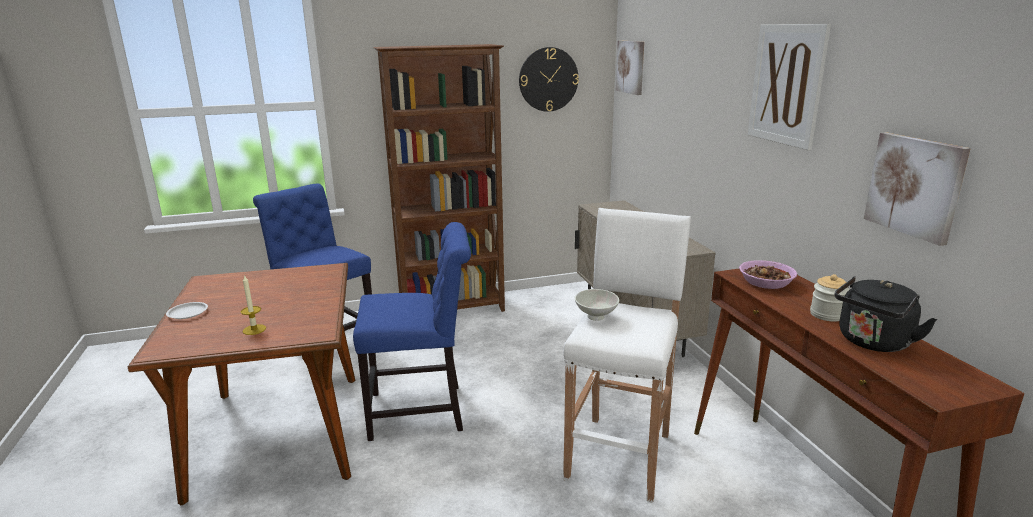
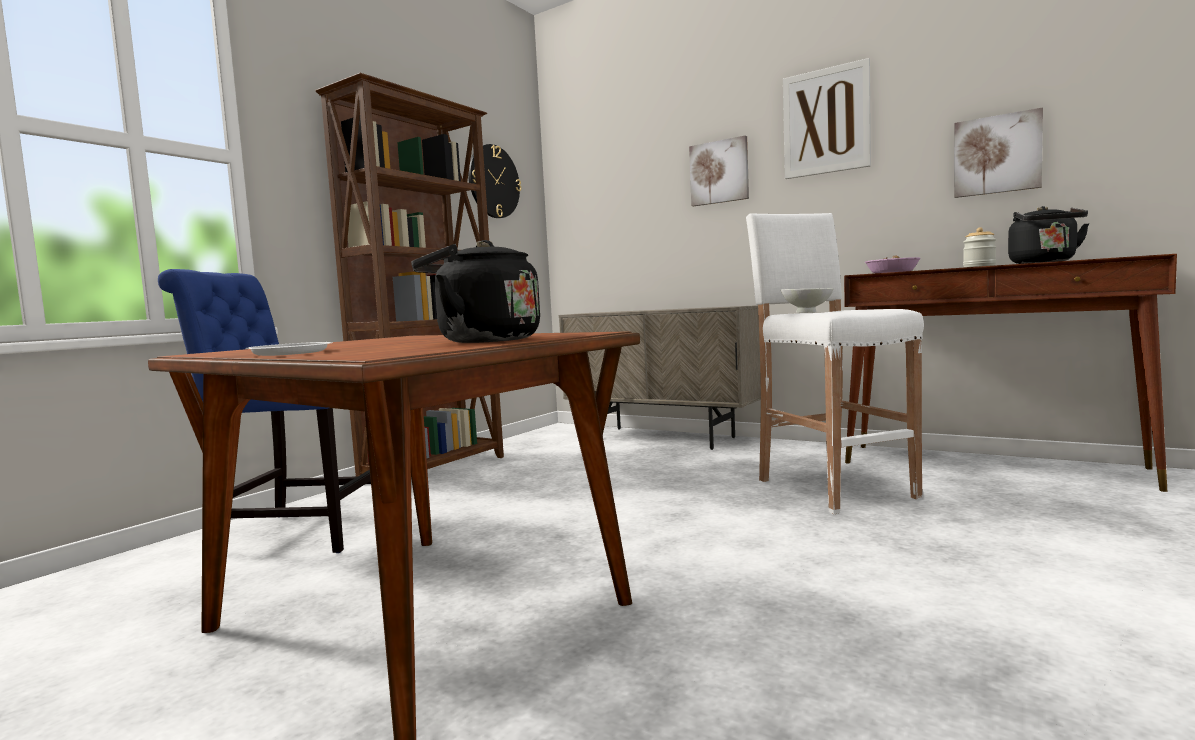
camera: 40 degrees left, 15 degrees down
candle [241,274,266,335] -> black kettle [411,240,540,343]
blue chair [353,222,471,441] -> none
picture [616,41,644,95] -> picture moved to [689,136,749,206]

